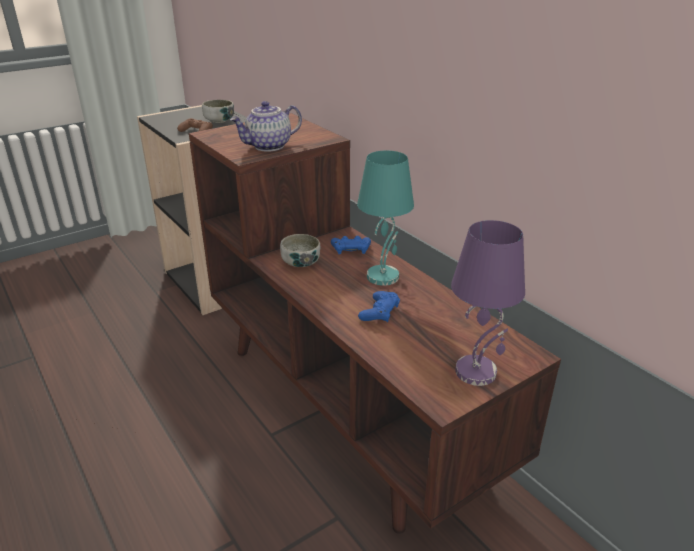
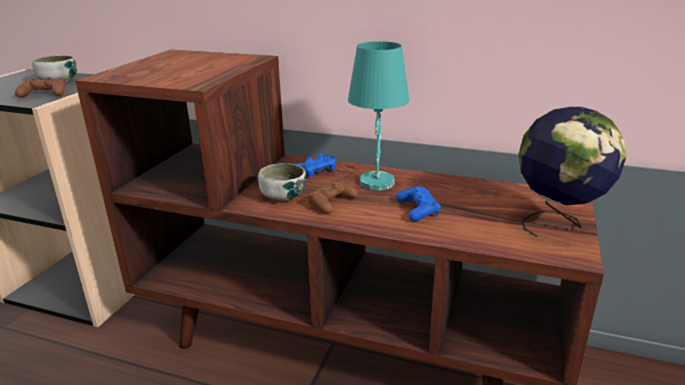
camera: 35 degrees left, 5 degrees down
teapot [230,101,302,152] -> none
purple table lamp [451,220,525,386] -> globe [518,106,626,237]
none -> brown game controller [308,181,358,214]

